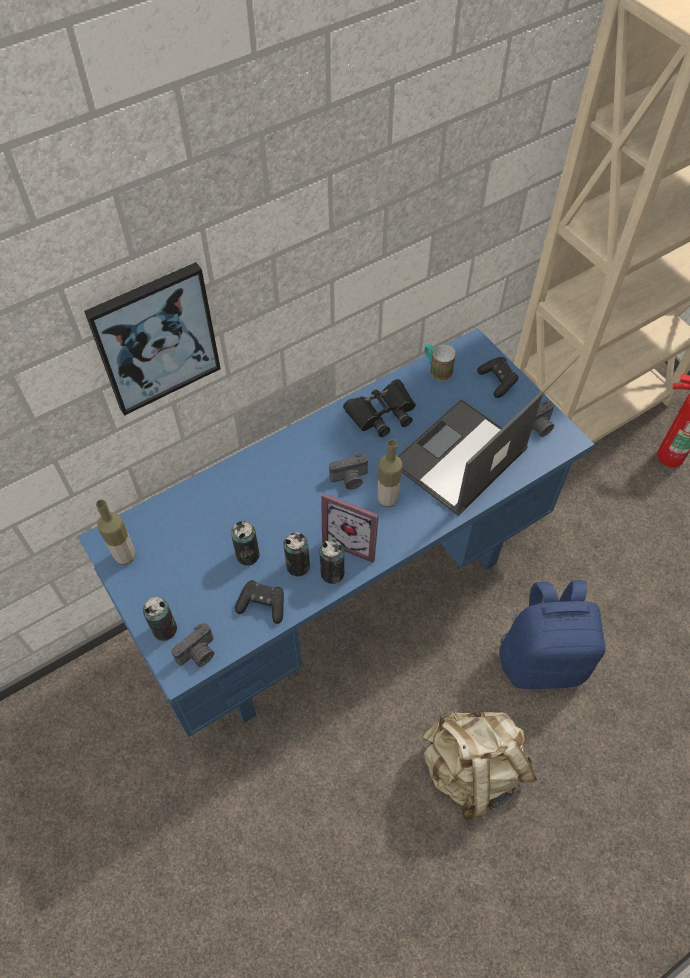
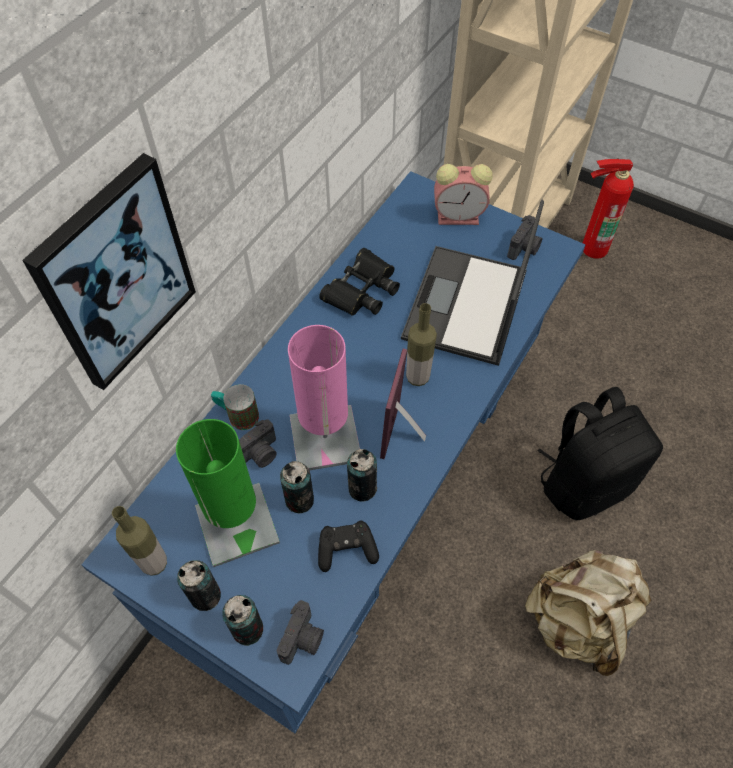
camera: 25 degrees left, 0 degrees up
can [320,540,344,584] -> can moved to [177,560,221,611]
picture frame [321,493,379,563] -> picture frame turned 105 degrees clockwise [380,349,426,459]
camera [329,453,368,489] -> camera moved to [239,419,277,468]
mug [424,344,456,381] -> mug moved to [211,384,259,430]
black game controller [477,357,518,398] -> alarm clock [434,164,493,225]
blue backpack [499,580,606,690] -> black backpack [538,387,663,520]
none -> green table lamp [176,419,280,567]
none -> pink table lamp [288,325,360,470]

